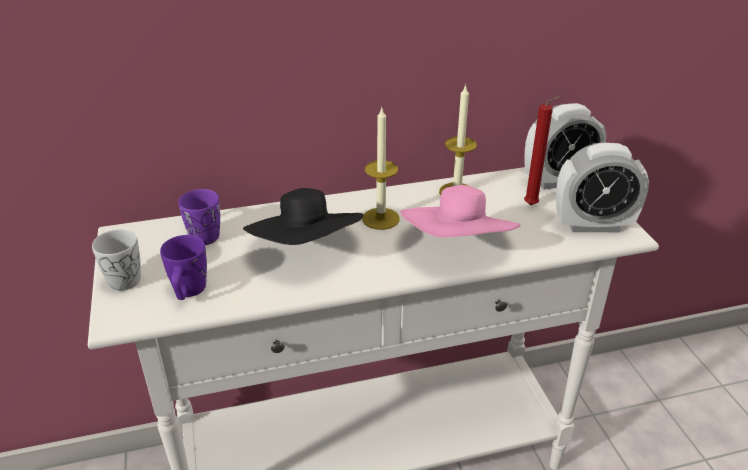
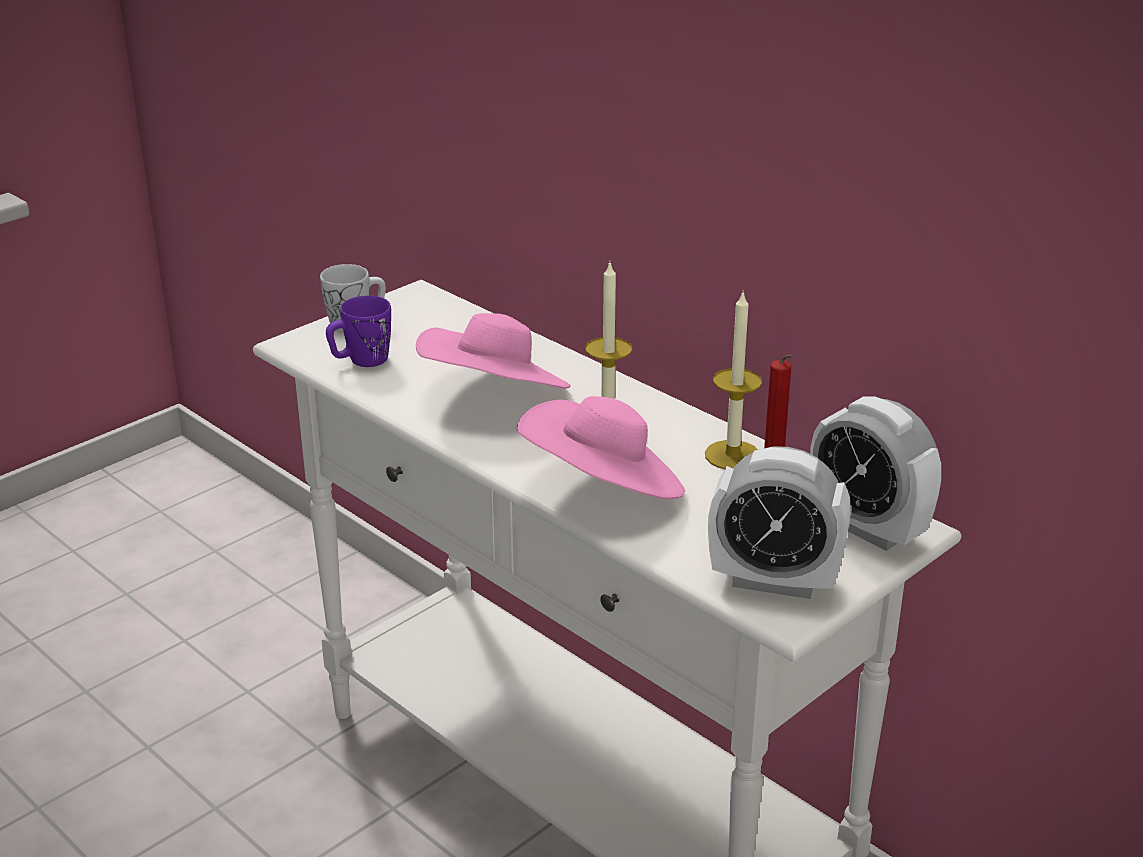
camera: 60 degrees right, 5 degrees down
purple mug [178,189,220,245] -> none
black hat [243,188,364,245] -> pink hat [416,313,571,389]
alarm clock [556,142,649,232] -> alarm clock turned 45 degrees counterclockwise [708,446,851,599]

